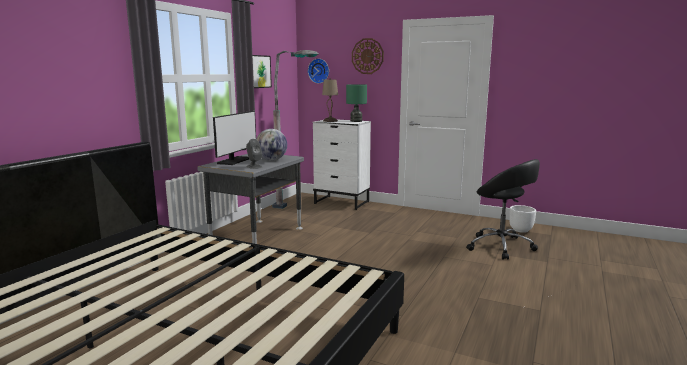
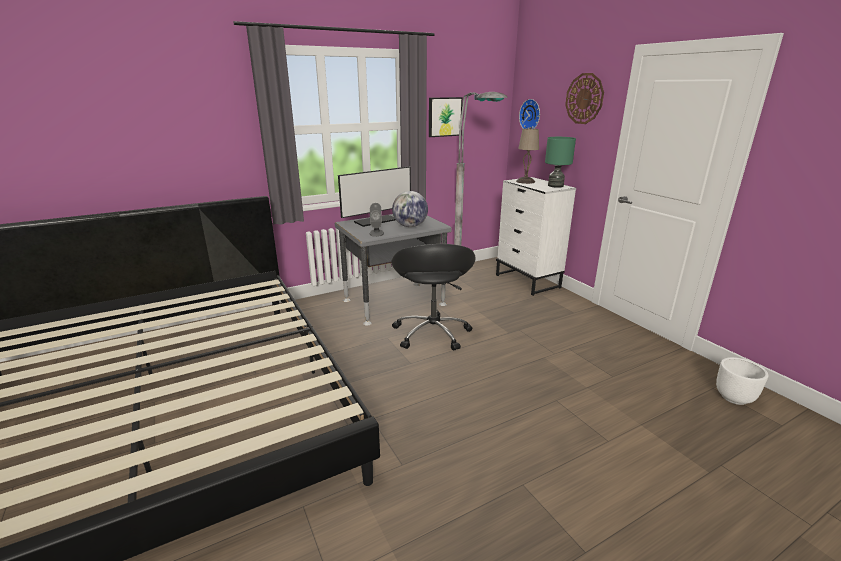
camera: 35 degrees right, 10 degrees up
black office chair [466,159,540,260] -> black office chair moved to [391,244,475,350]

